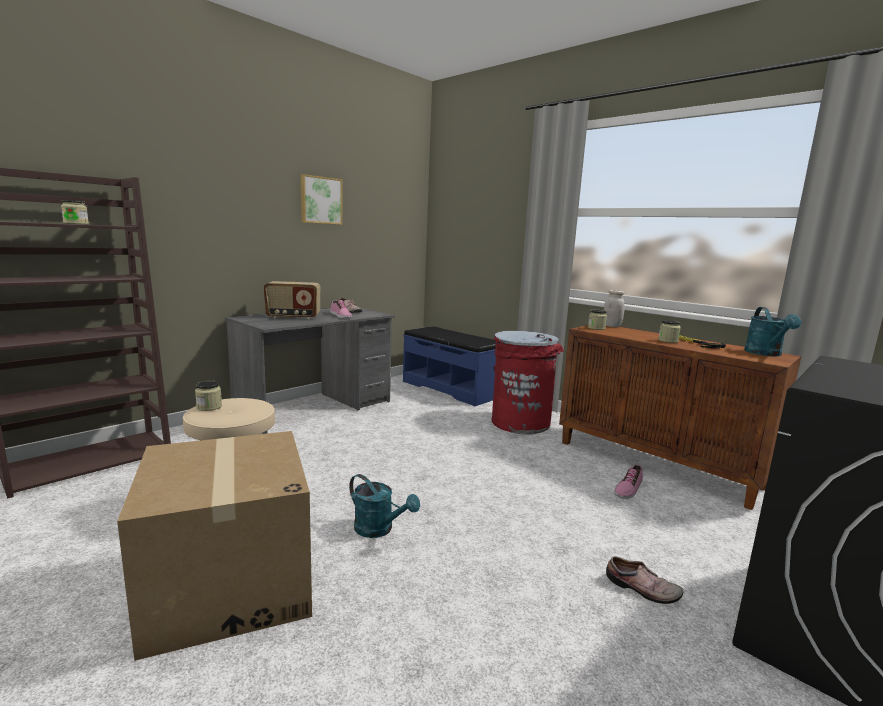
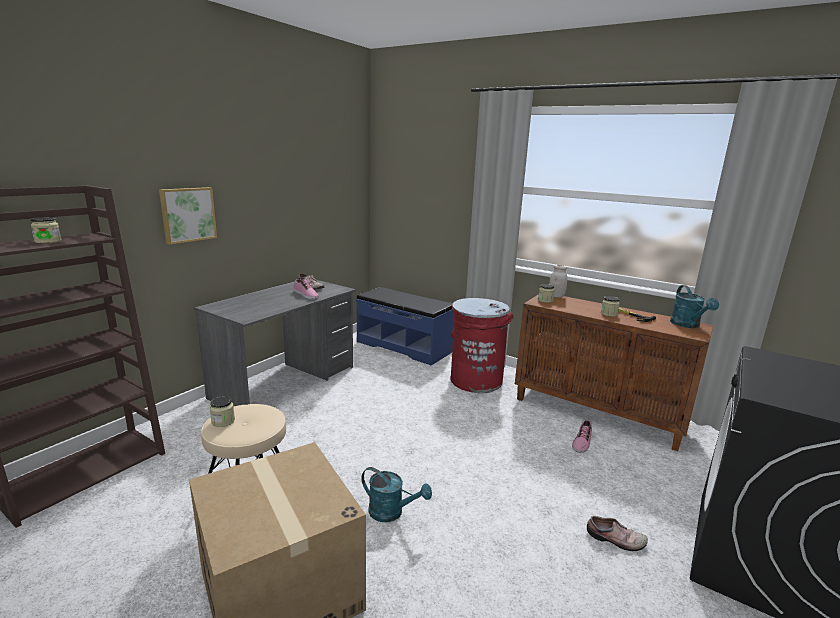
camera: 10 degrees left, 5 degrees up
radio [264,281,320,319] -> none
picture [301,174,343,225] -> picture moved to [159,187,217,244]

